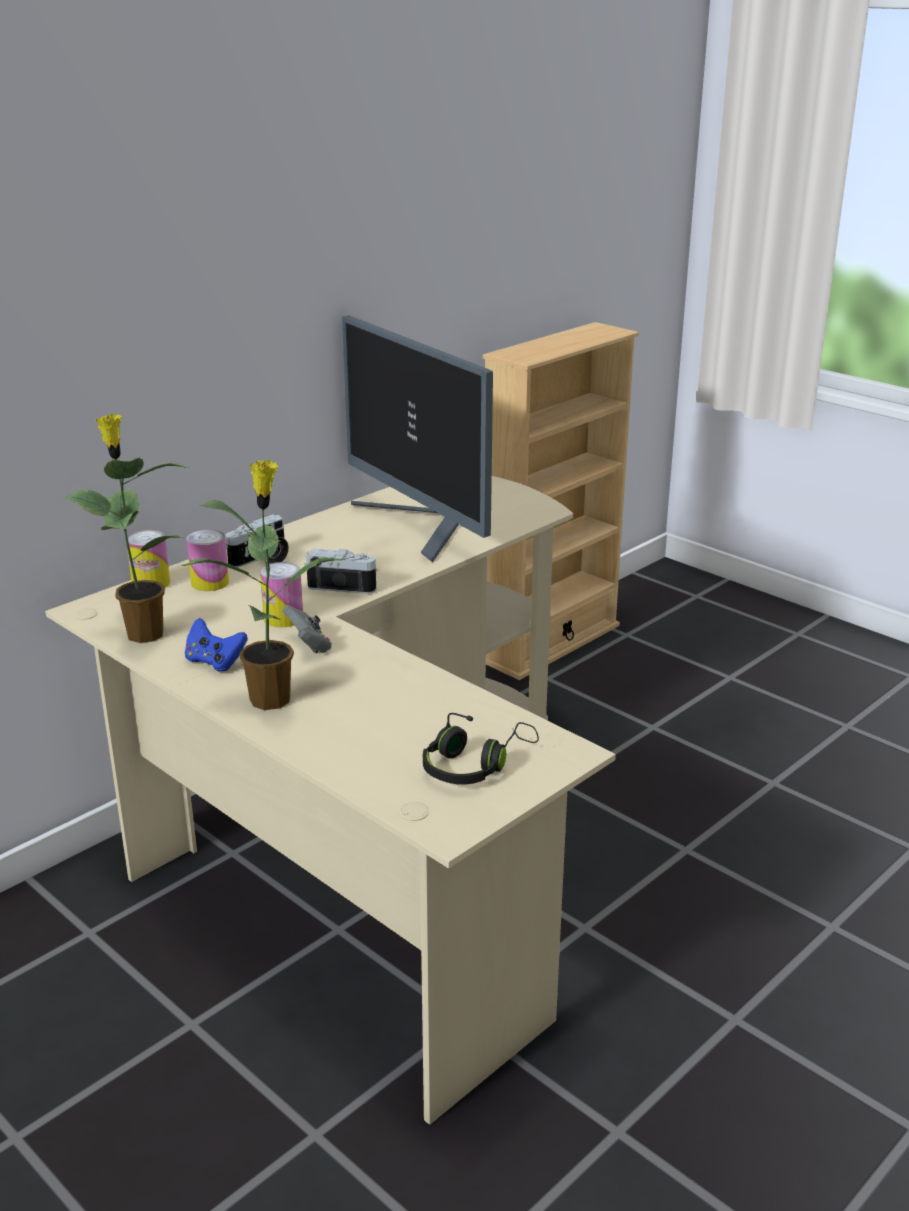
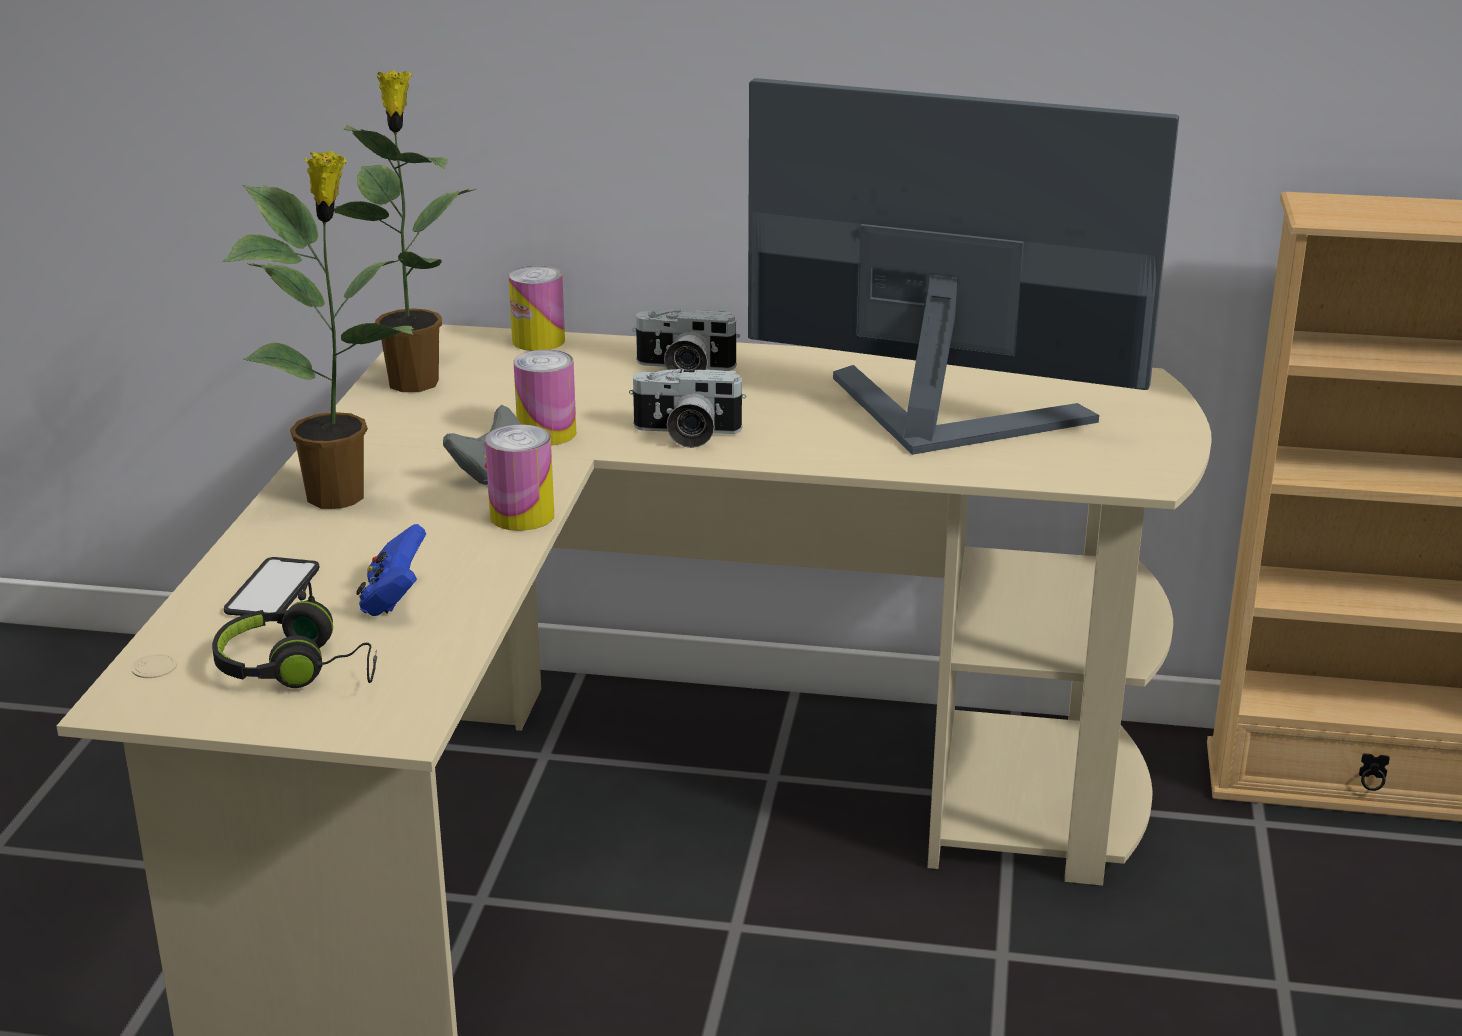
camera: 55 degrees right, 0 degrees up
blue game controller [185,618,248,672] -> blue game controller moved to [356,524,426,616]
can [186,530,229,591] -> can moved to [485,425,554,531]
camera [304,548,378,594] -> camera turned 120 degrees clockwise [629,369,746,448]
monitor [342,315,493,563] -> monitor turned 90 degrees clockwise [748,78,1179,455]
none -> phone [224,557,319,616]

